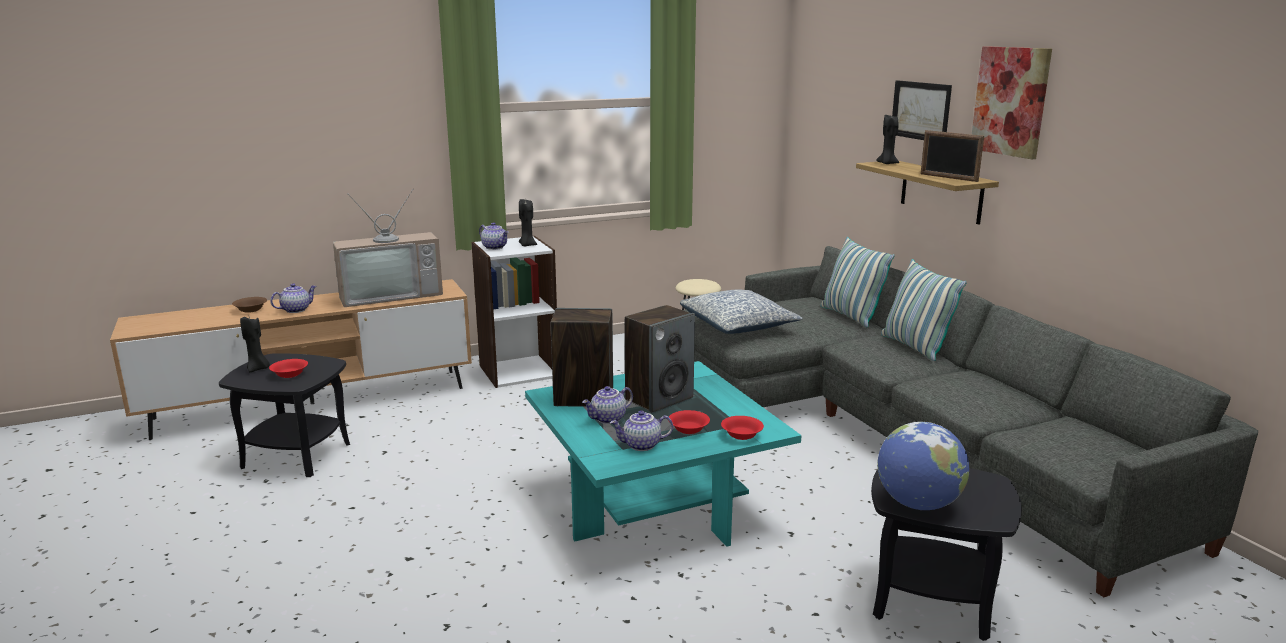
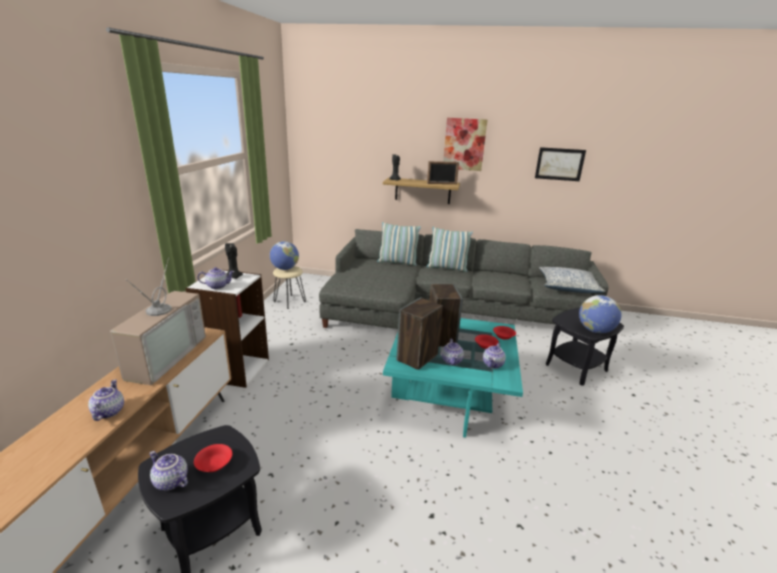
camera: 55 degrees left, 5 degrees up
brown bowl [232,297,267,313] -> none
black candle [240,317,270,372] -> teapot [149,451,188,491]
pillow [680,290,803,334] -> pillow moved to [539,267,606,293]
picture [892,80,952,140] -> picture moved to [535,147,586,181]
none -> globe [270,241,299,270]

